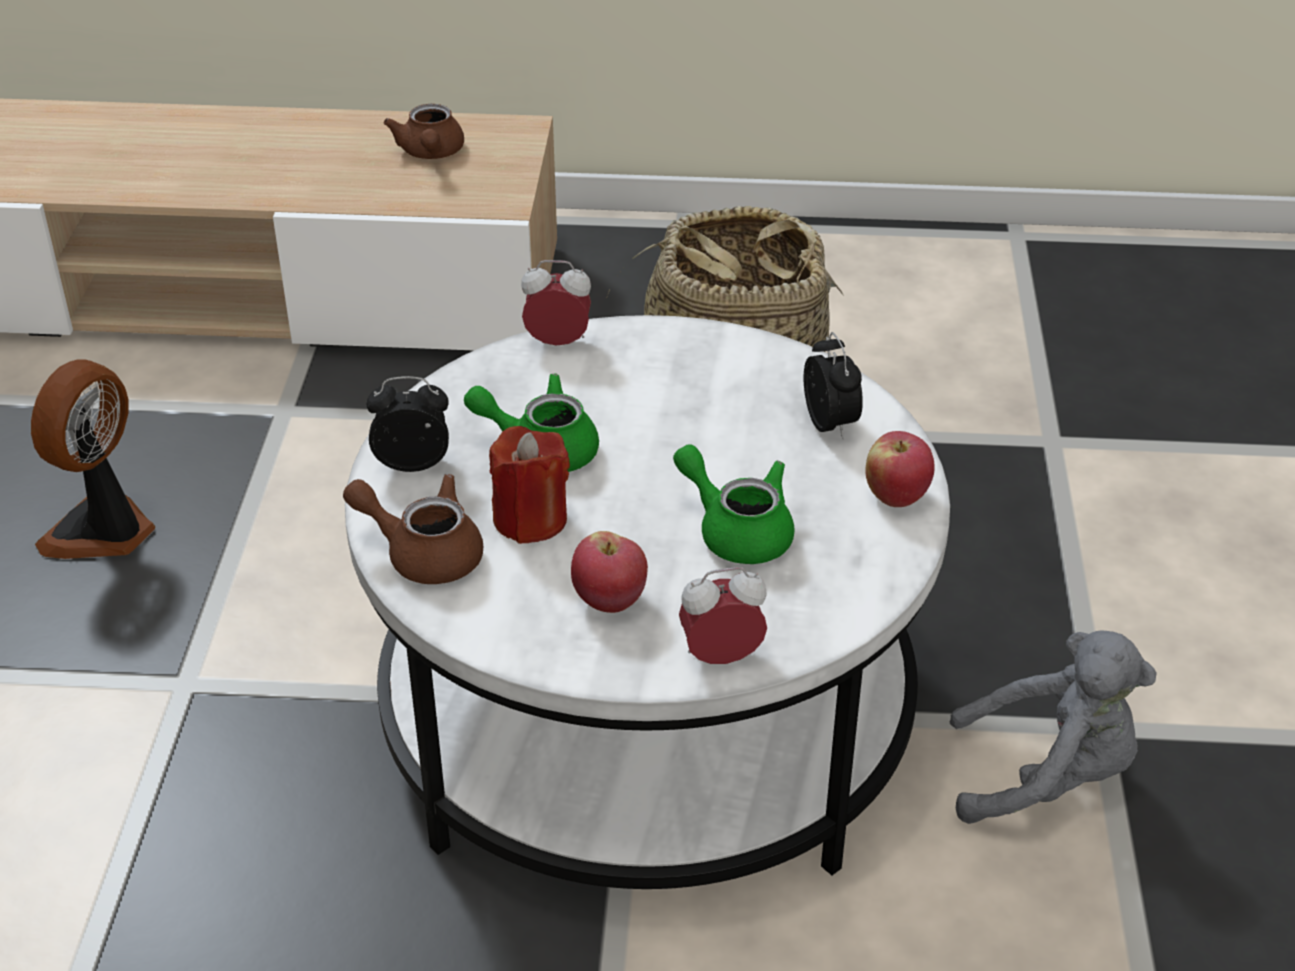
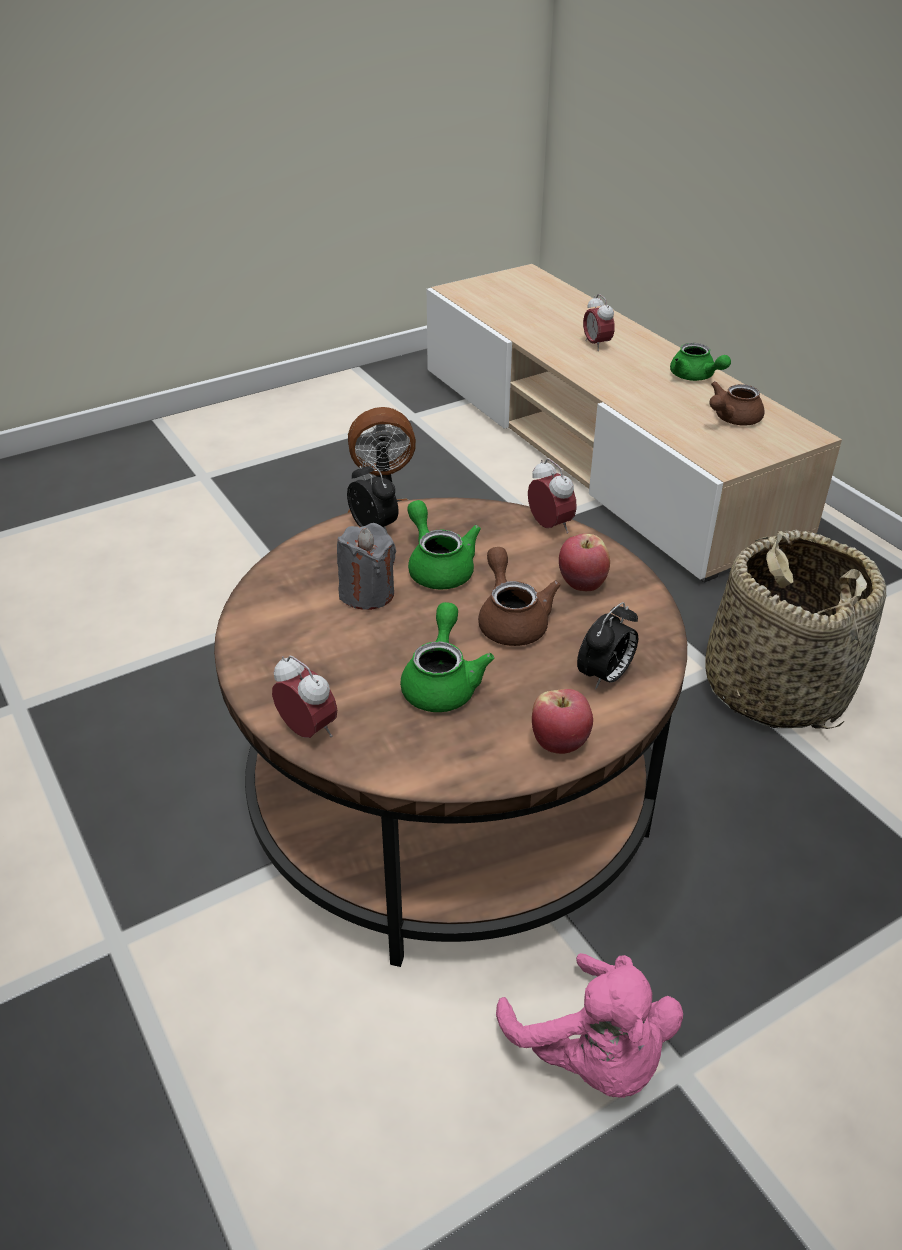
camera: 55 degrees right, 0 degrees up
brown teapot [343,474,483,584] -> brown teapot moved to [478,547,561,646]
white coffee table [345,315,950,889] -> brown coffee table [214,498,687,967]
red candle [489,426,570,544] -> grey candle [337,523,396,610]
apple [571,531,648,613] -> apple moved to [559,533,610,591]
grey plush toy [950,630,1157,824] -> pink plush toy [496,953,683,1098]
none -> alarm clock [583,294,615,351]
none -> green teapot [670,343,731,381]

